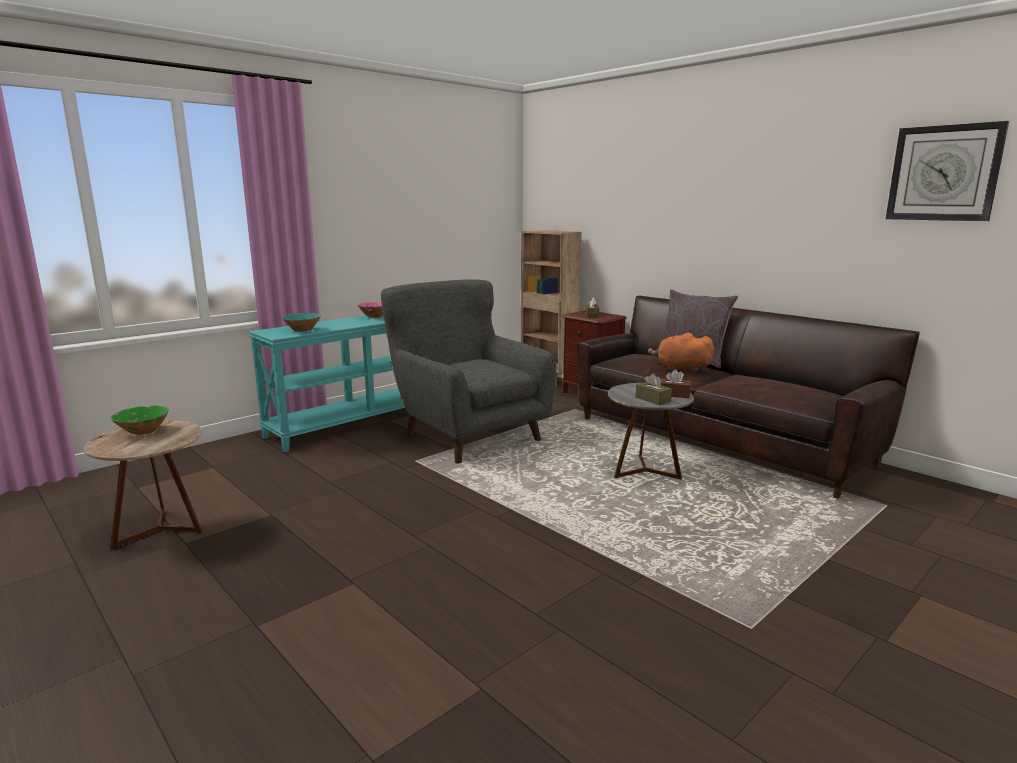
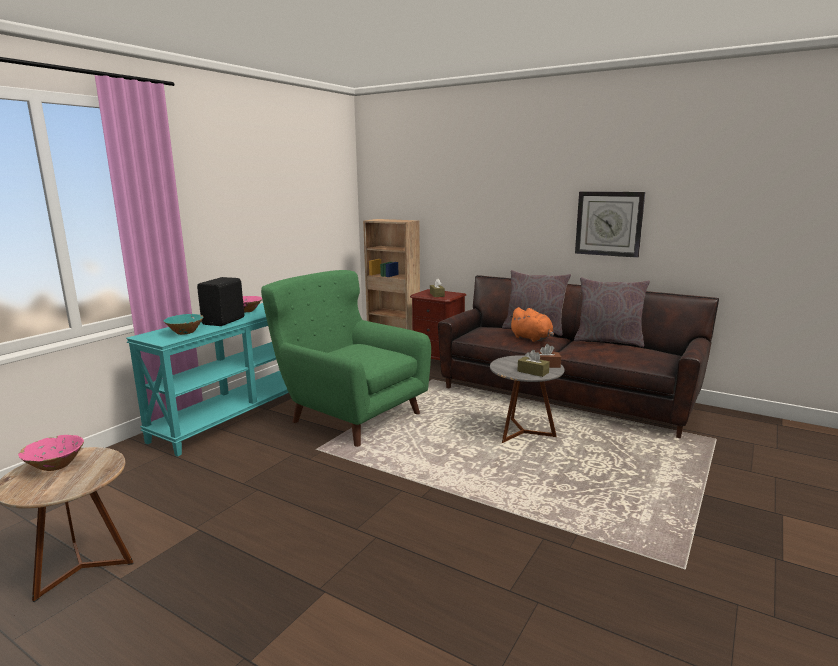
camera: 15 degrees left, 0 degrees up
green bowl [111,405,169,435] -> pink bowl [18,435,84,471]
grey armchair [381,279,556,463] -> green armchair [261,270,431,447]
orange plush toy [648,332,714,372] -> orange plush toy turned 135 degrees counterclockwise [509,307,554,342]
wall clock [886,121,1009,221] -> wall clock moved to [575,191,645,258]
none -> black speaker [197,277,244,326]
none -> grey pillow [574,277,650,347]

